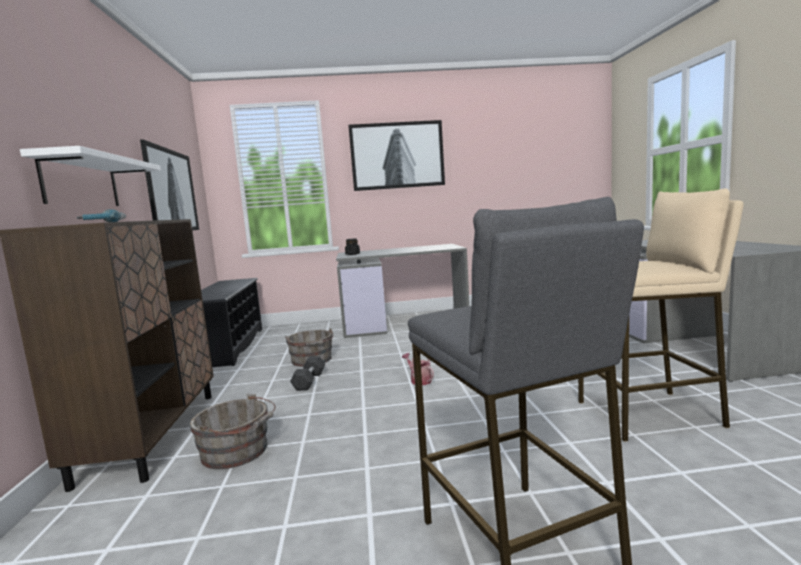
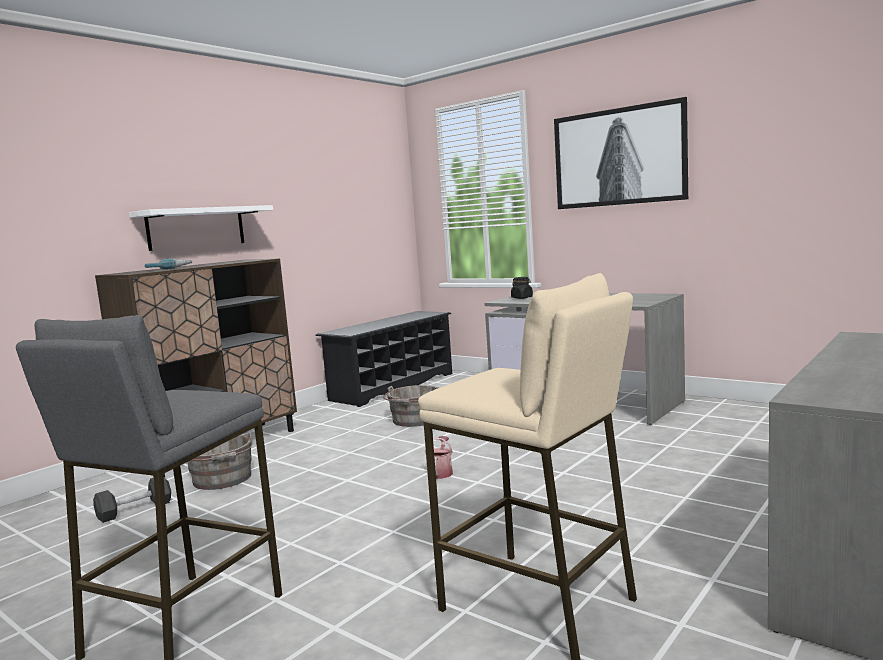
camera: 45 degrees right, 0 degrees up
picture [140,139,199,230] -> none
black dumbbell [290,356,325,391] -> black dumbbell moved to [93,478,171,523]

